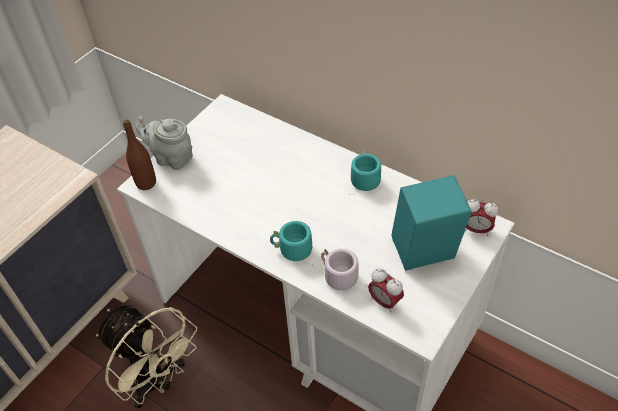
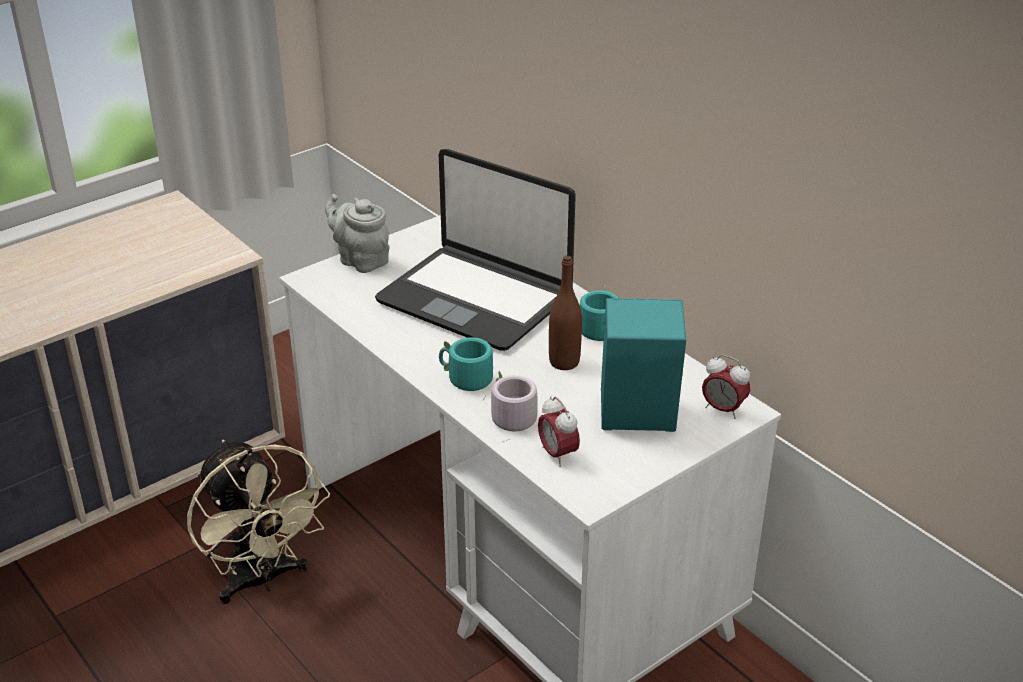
camera: 15 degrees right, 15 degrees down
brown bottle [123,120,156,190] -> brown bottle moved to [549,255,582,370]
none -> laptop [375,149,576,351]

